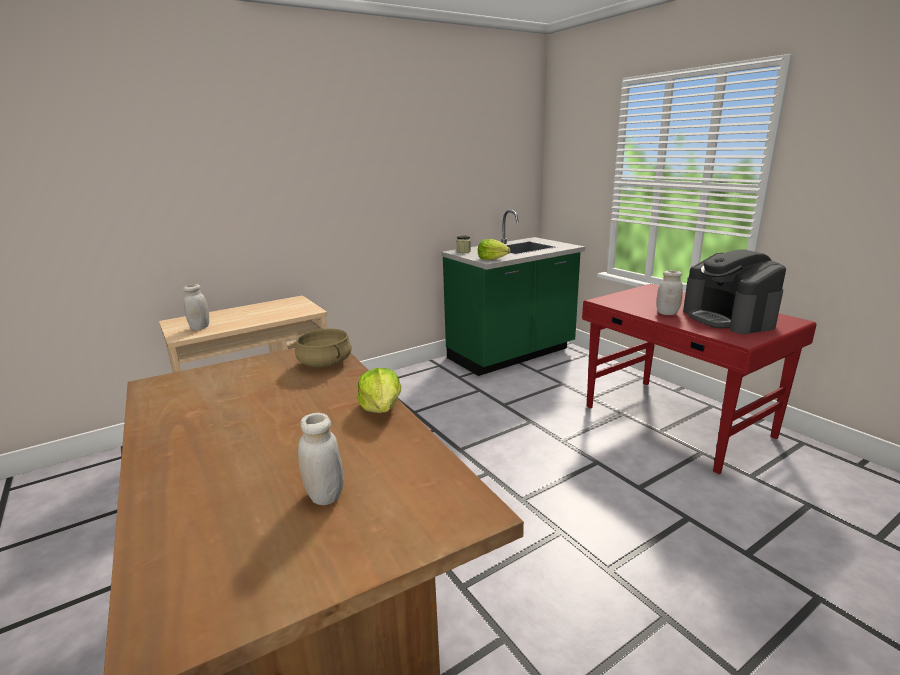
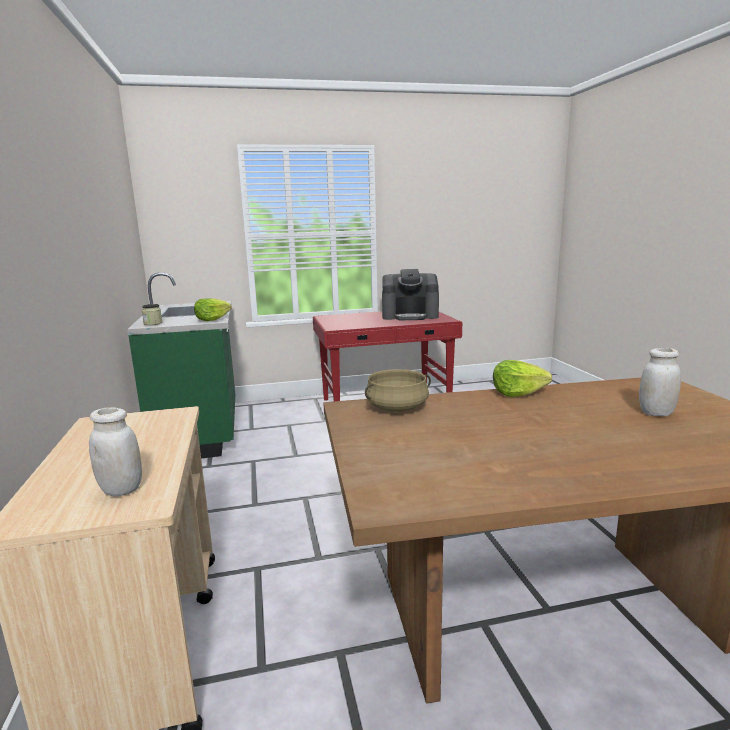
camera: 70 degrees left, 5 degrees down
white jar [657,270,683,315] -> none

